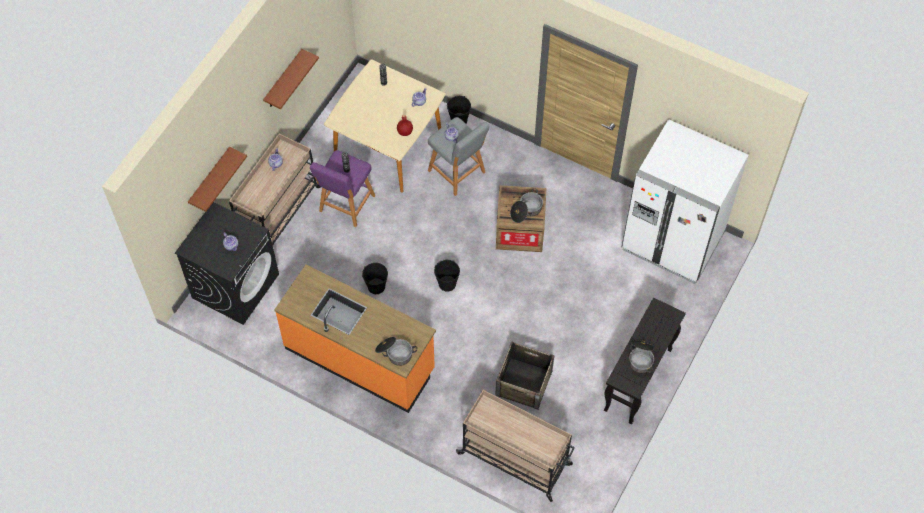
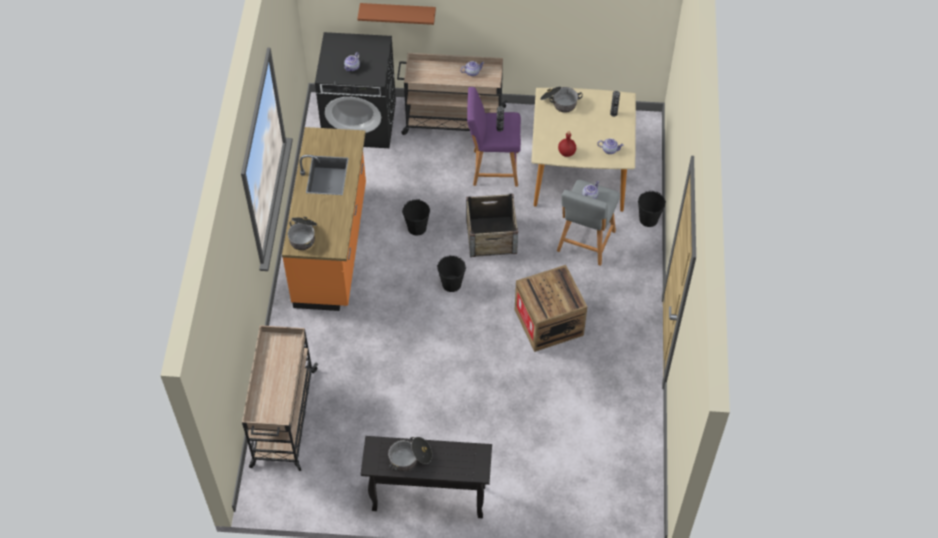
camera: 65 degrees right, 5 degrees down
brown shelf [263,49,319,109] -> none
crate [495,341,554,410] -> crate moved to [466,193,518,257]
cooking pot [510,188,543,223] -> cooking pot moved to [540,87,583,113]
white fridge [622,119,749,284] -> none

